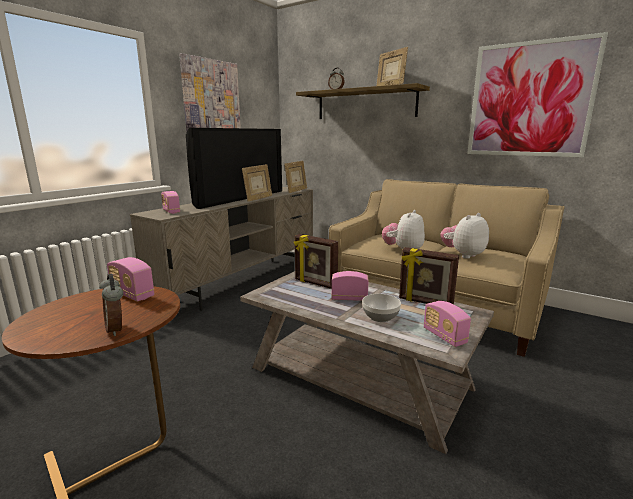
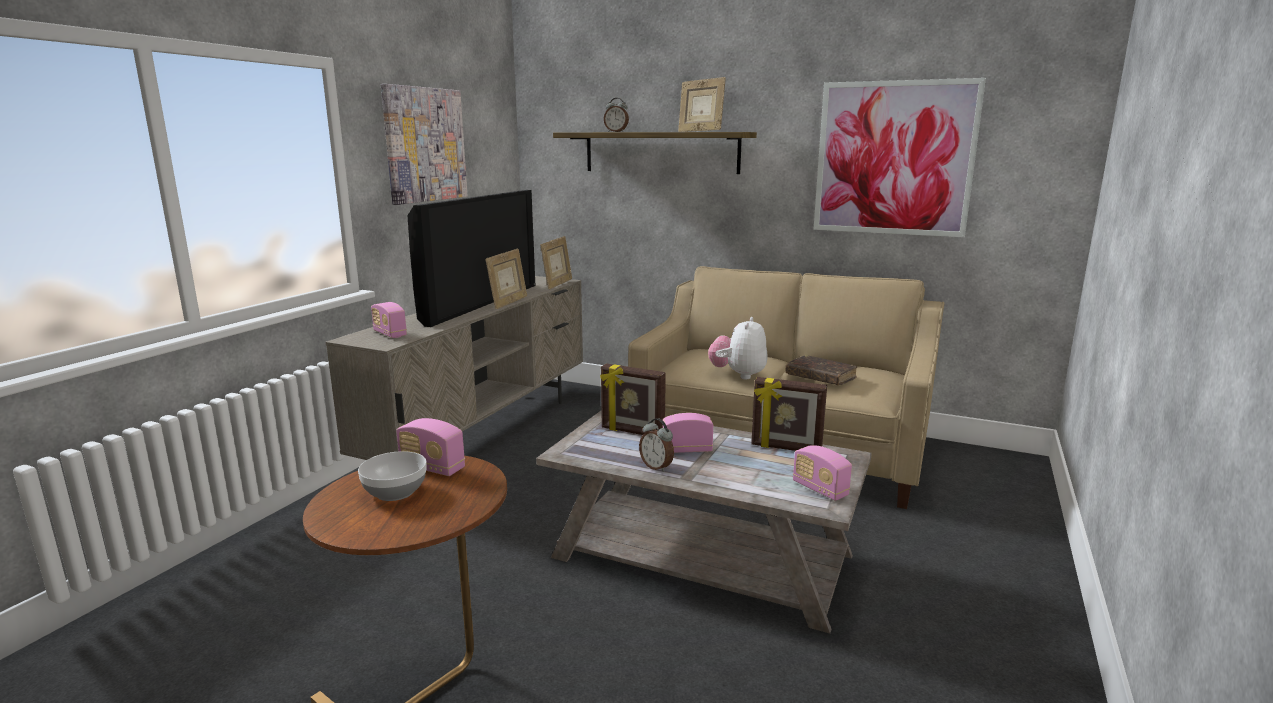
camera: 10 degrees left, 0 degrees up
alarm clock [99,274,123,336] -> alarm clock moved to [639,418,674,472]
bowl [362,294,401,322] -> bowl moved to [358,451,427,501]
plush toy [440,213,489,259] -> brown book [786,355,857,385]

